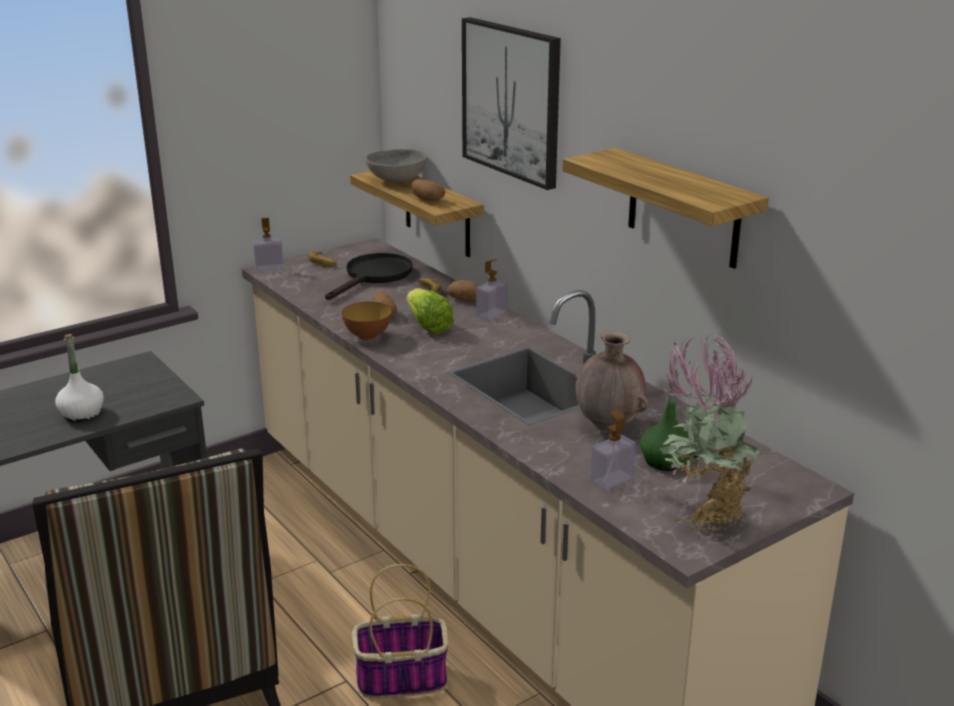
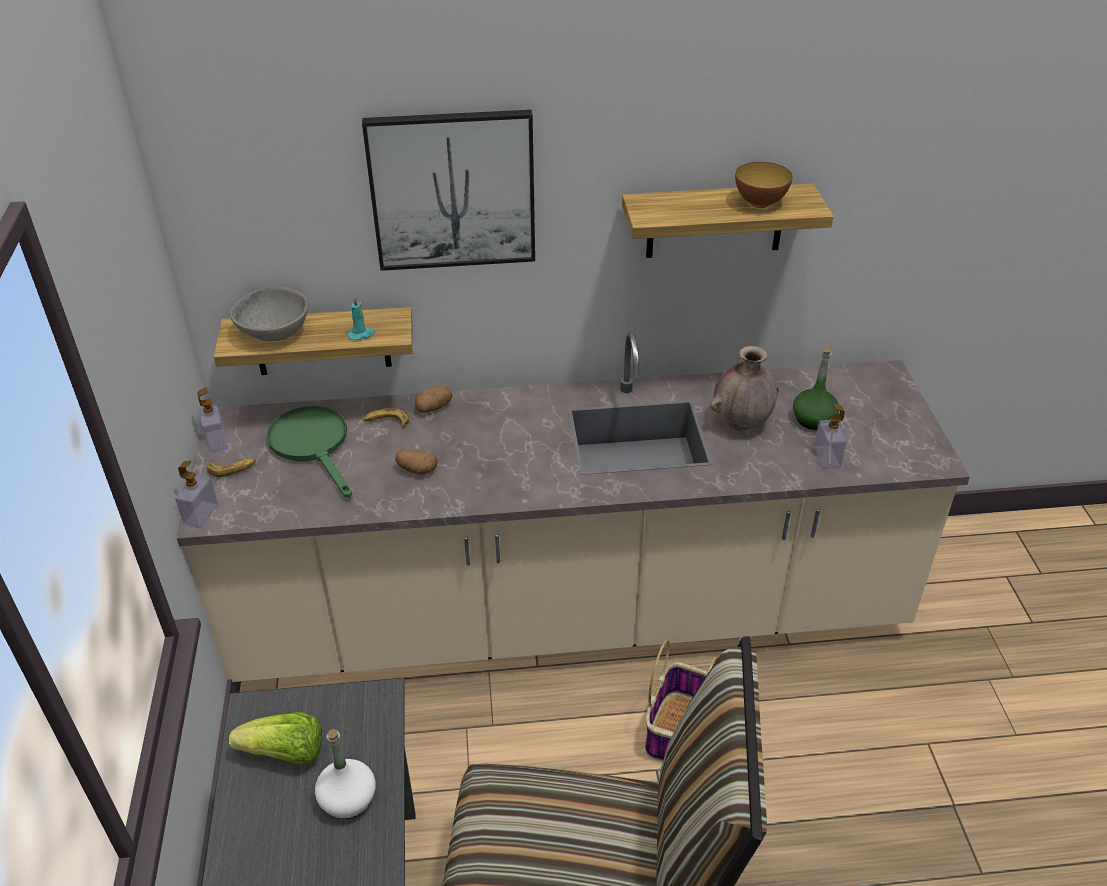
camera: 60 degrees left, 15 degrees up
black frying pan [325,253,413,300] -> green frying pan [267,406,352,498]
bowl [342,302,392,341] -> bowl moved to [735,162,793,208]
lettuce [407,288,454,334] -> lettuce moved to [229,712,322,764]
potato [411,179,445,201] -> turquoise candle [347,297,375,340]
soap dispenser [476,259,508,320] -> soap dispenser moved to [197,387,227,452]
potted plant [660,334,762,533] -> none

